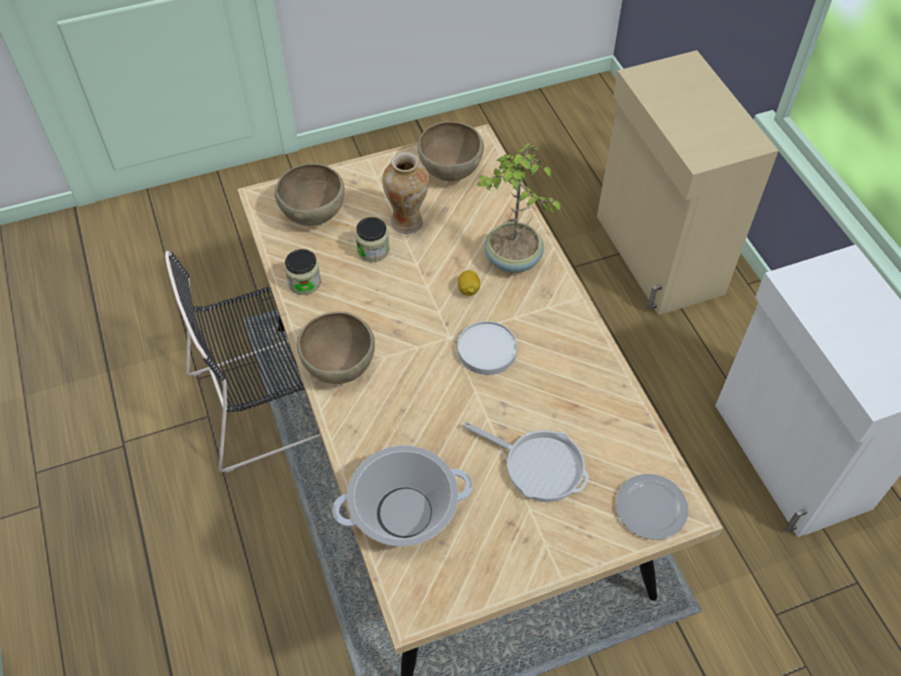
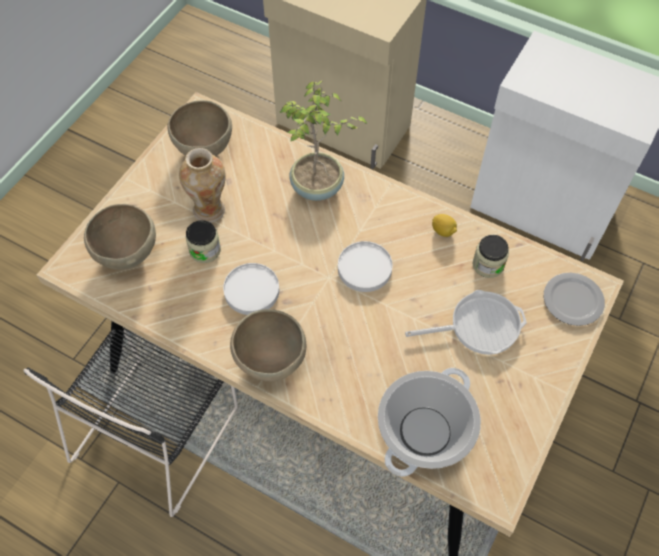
camera: 40 degrees left, 5 degrees up
jar [285,249,321,295] -> jar moved to [472,235,509,278]
lemon [458,270,480,296] -> lemon moved to [432,214,457,237]
none -> white plate [223,263,279,315]

